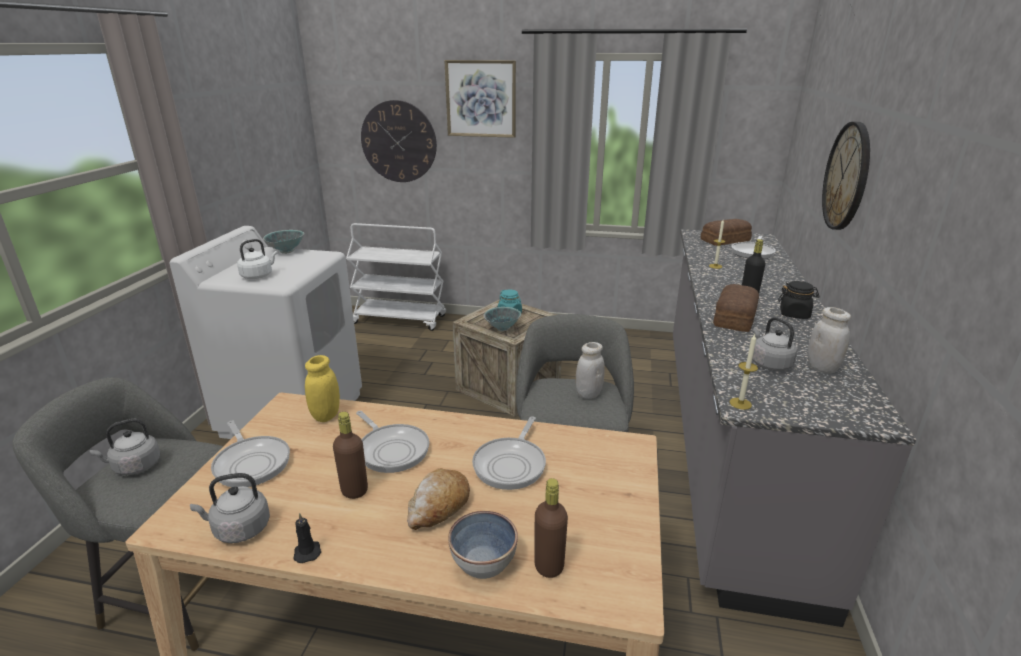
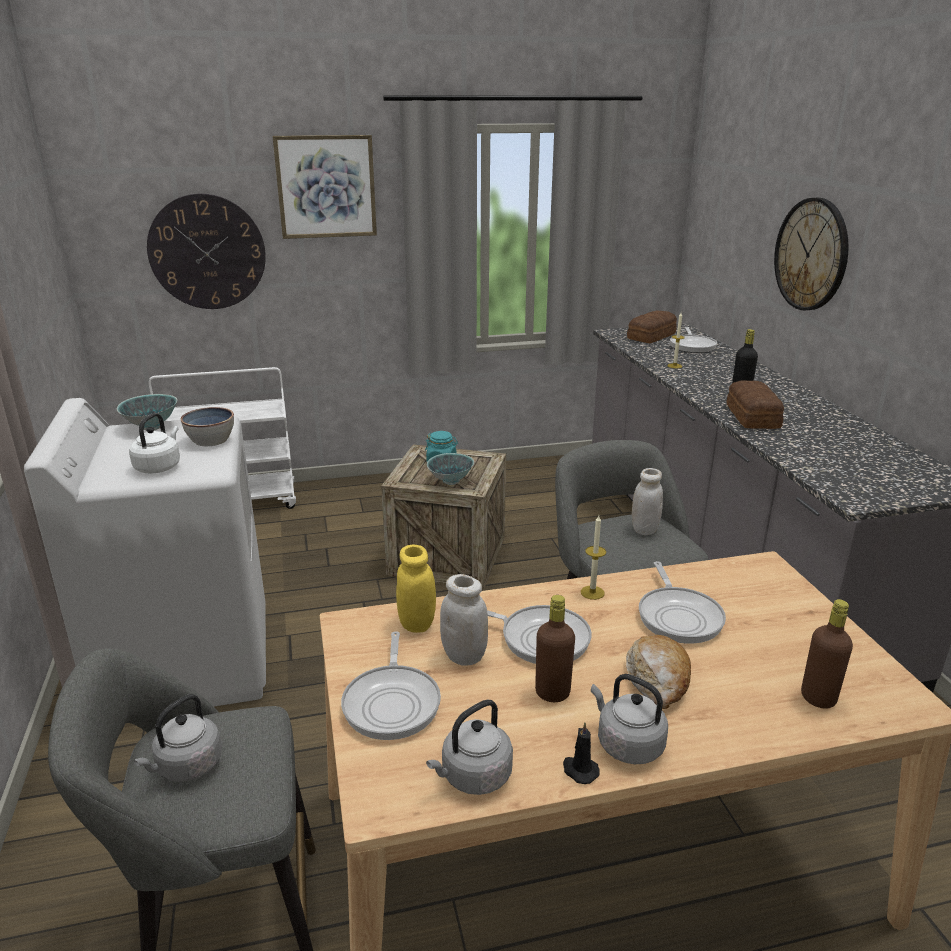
camera: 25 degrees left, 0 degrees up
frying pan [211,421,290,487] -> frying pan turned 60 degrees clockwise [341,631,441,740]
bowl [448,511,518,579] -> bowl moved to [181,407,234,446]
candle [730,334,758,410] -> candle moved to [581,515,606,600]
grey kettle [752,317,797,371] -> grey kettle moved to [591,674,668,764]
black jar [778,281,820,319] -> none
white jar [808,307,851,374] -> white jar moved to [440,574,488,666]

